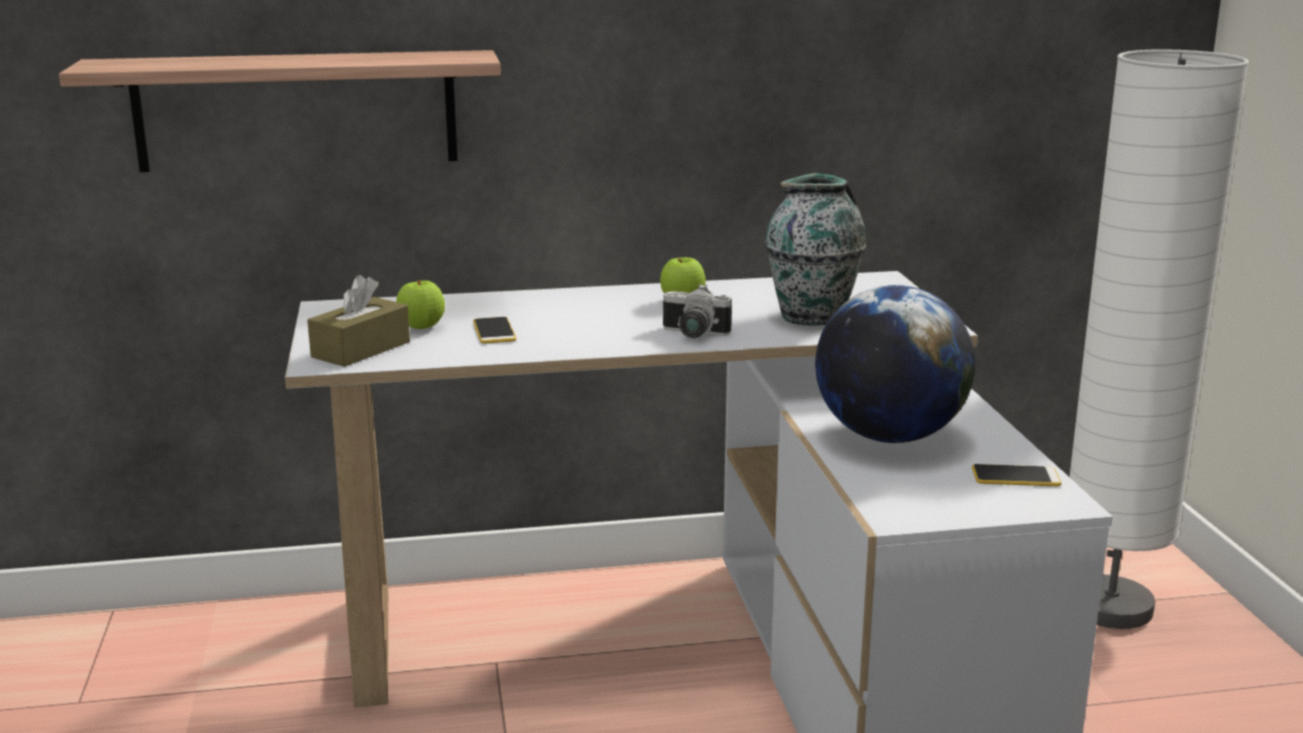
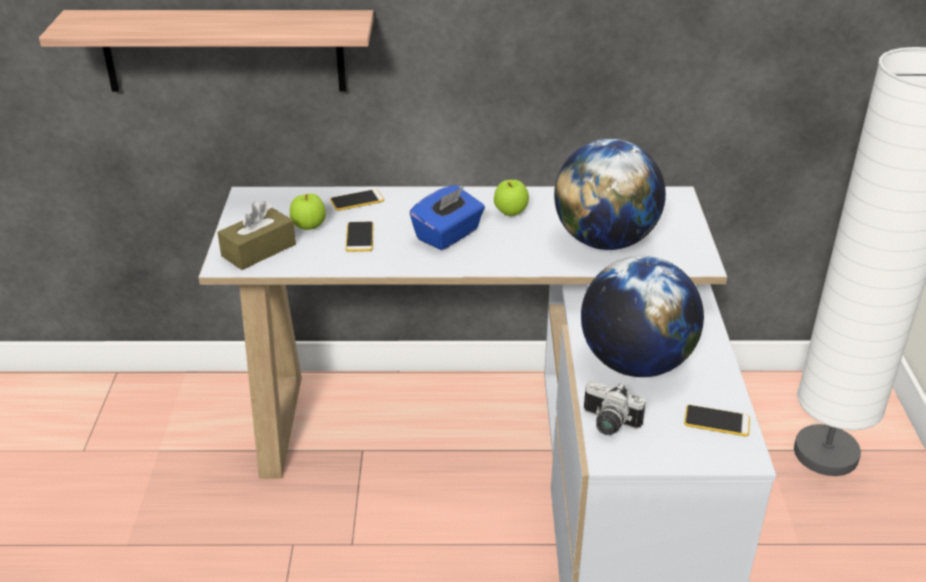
camera: 10 degrees right, 15 degrees up
camera [663,284,732,338] -> camera moved to [584,381,646,435]
vase [765,173,866,326] -> globe [554,139,666,250]
none -> phone [330,189,384,211]
none -> blue tissue box [410,185,485,250]

